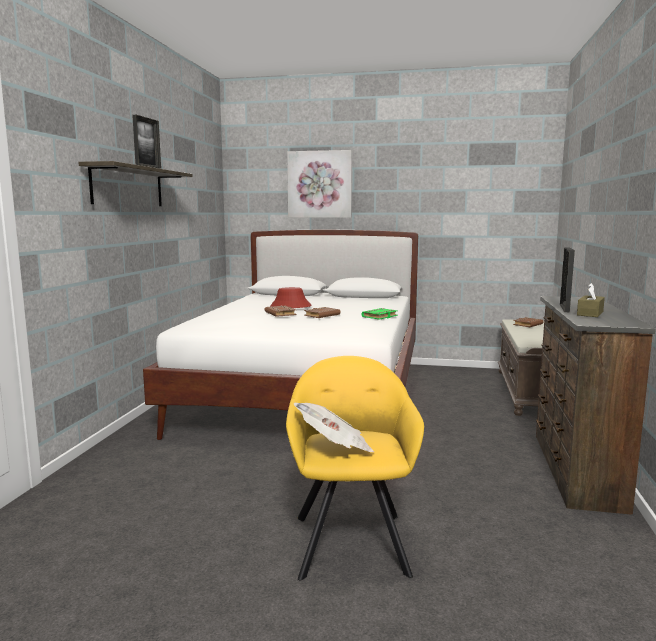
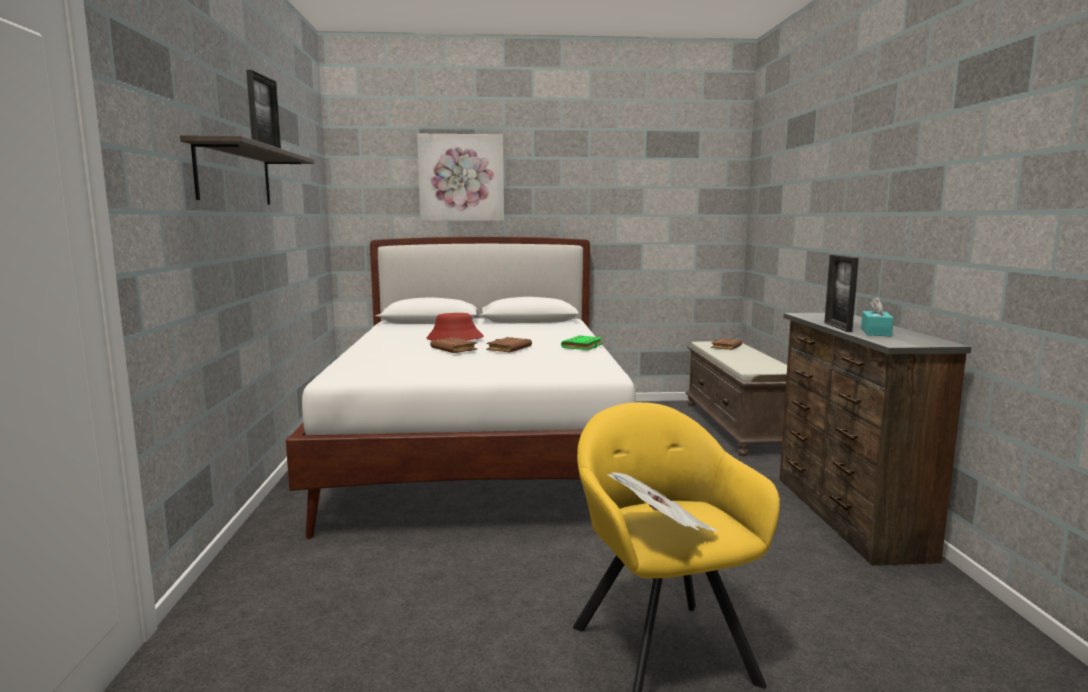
camera: 15 degrees left, 0 degrees up
brown tissue box [577,283,605,317] -> turquoise tissue box [861,296,894,336]

